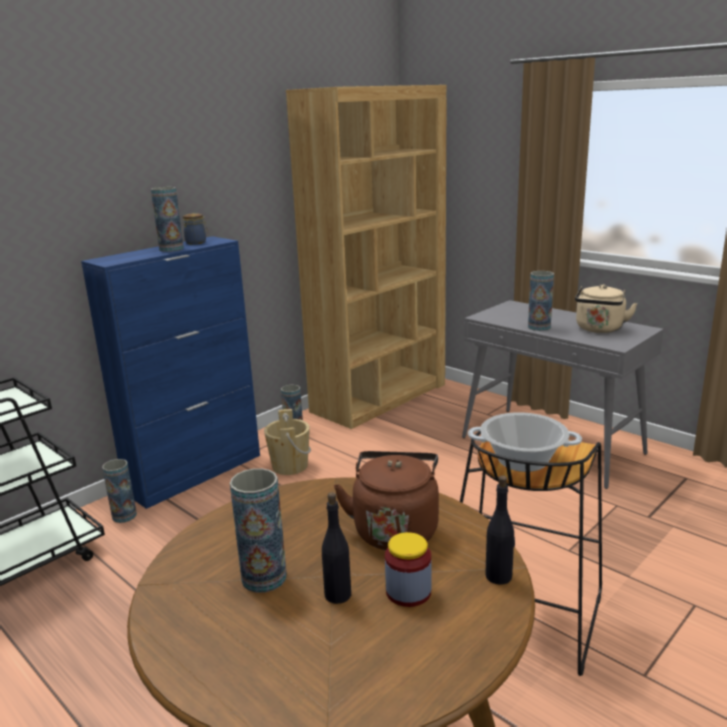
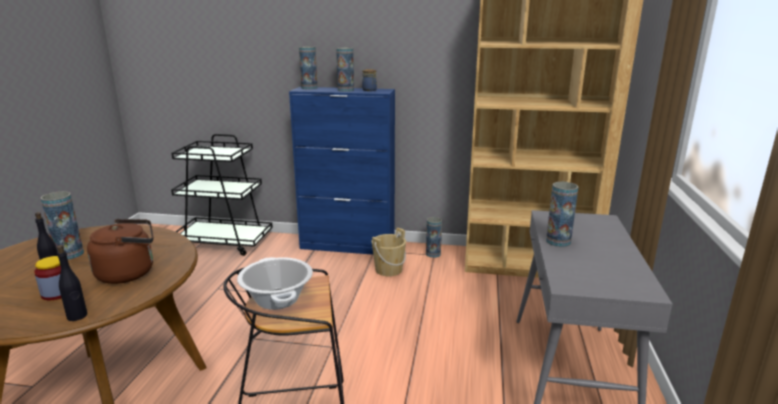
camera: 55 degrees right, 0 degrees up
vase [102,459,137,523] -> vase moved to [299,46,317,89]
beige kettle [575,284,638,333] -> none

